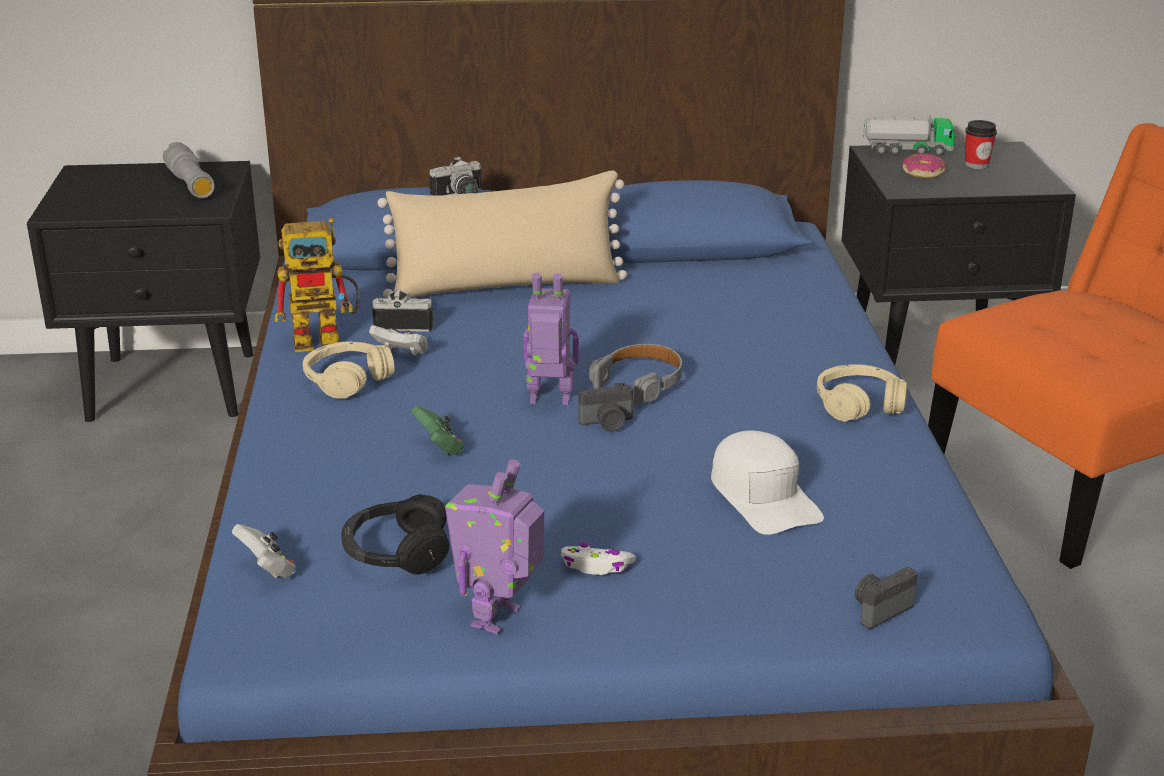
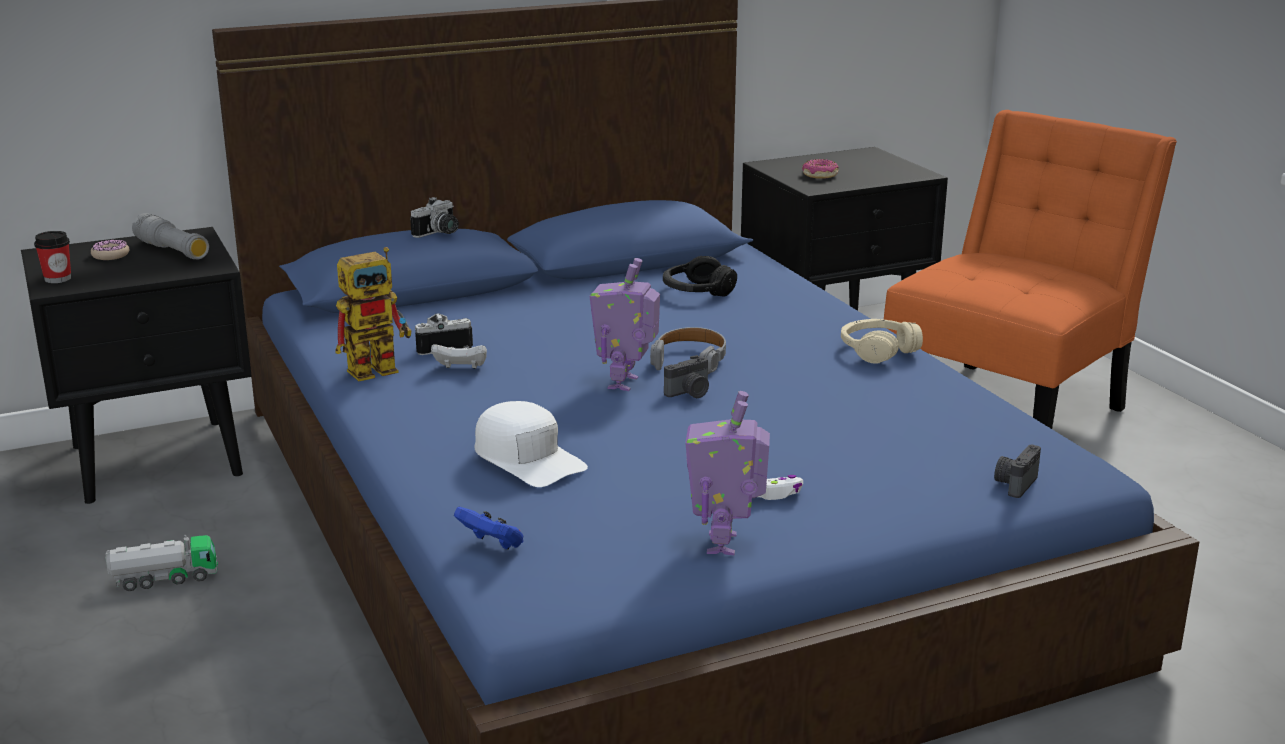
camera: 20 degrees left, 5 degrees down
white game controller [232,524,296,578] -> blue game controller [454,507,523,550]
beige headphones [303,341,394,399] -> none
black headphones [341,494,450,574] -> black headphones moved to [663,256,737,297]
beige pillow [377,170,627,299] -> none
green game controller [412,406,464,455] -> none
toy robot [523,273,579,405] -> toy robot turned 60 degrees counterclockwise [589,258,660,391]
white cap [711,430,824,535] -> white cap moved to [475,401,588,487]
toy truck [863,116,955,156] -> toy truck moved to [105,535,218,591]
cup [965,120,997,169] -> cup moved to [34,231,71,283]
none -> donut [91,239,129,260]

